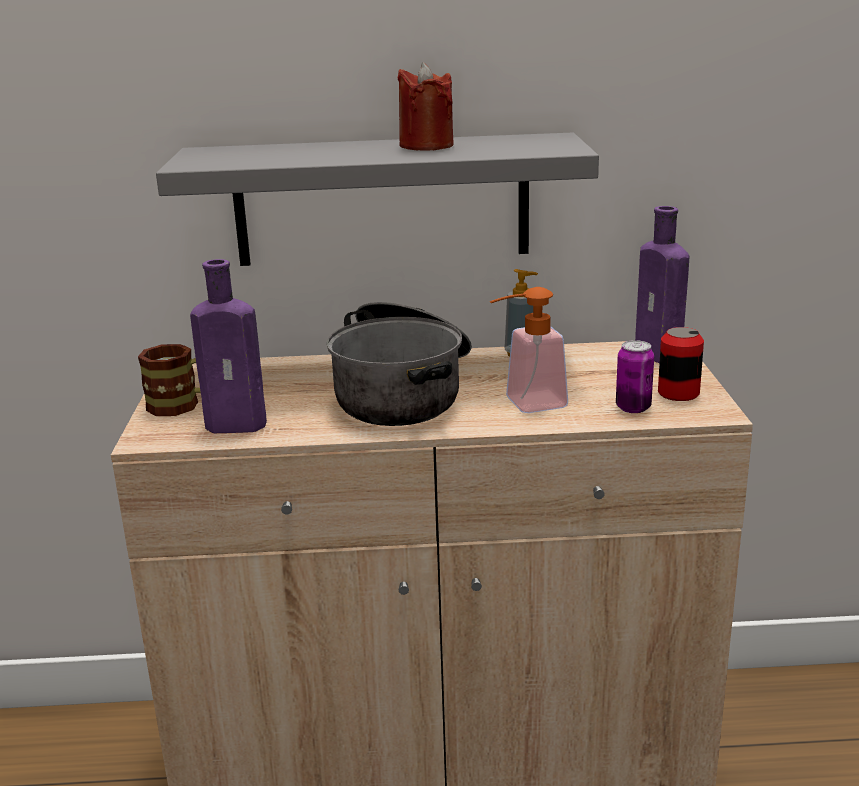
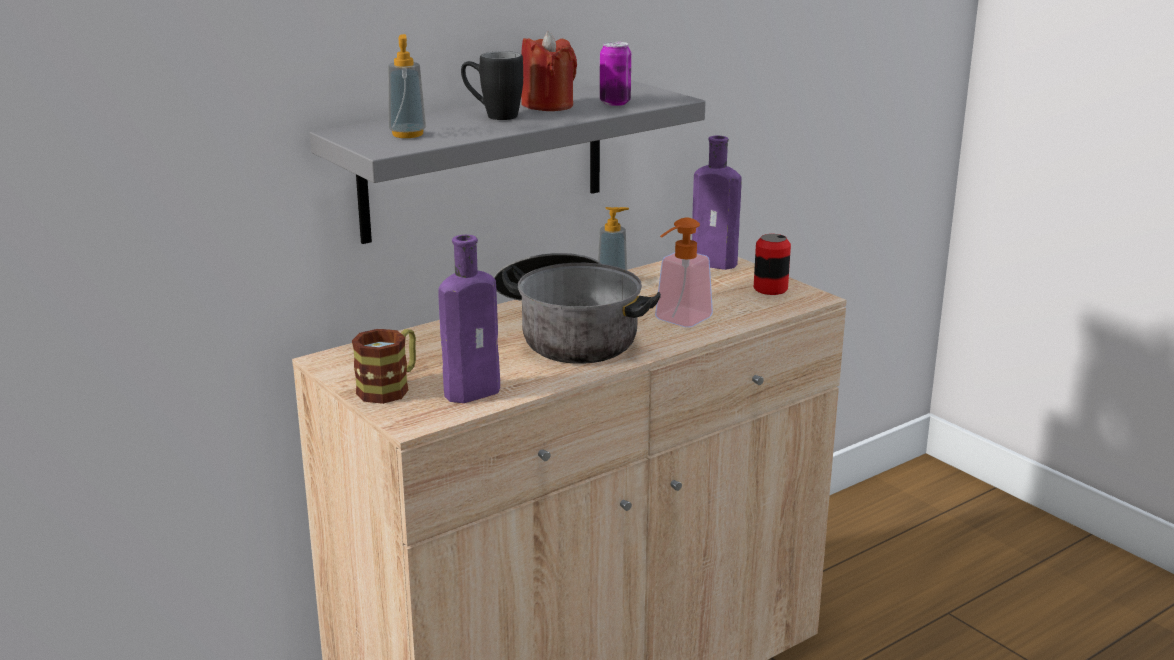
camera: 35 degrees left, 0 degrees up
can [616,340,654,413] -> can moved to [600,42,631,106]
none -> soap dispenser [388,34,426,138]
none -> black mug [461,51,523,120]

